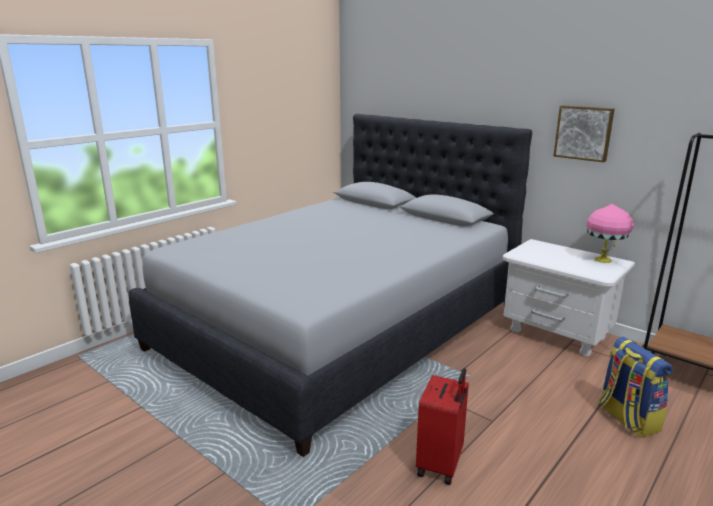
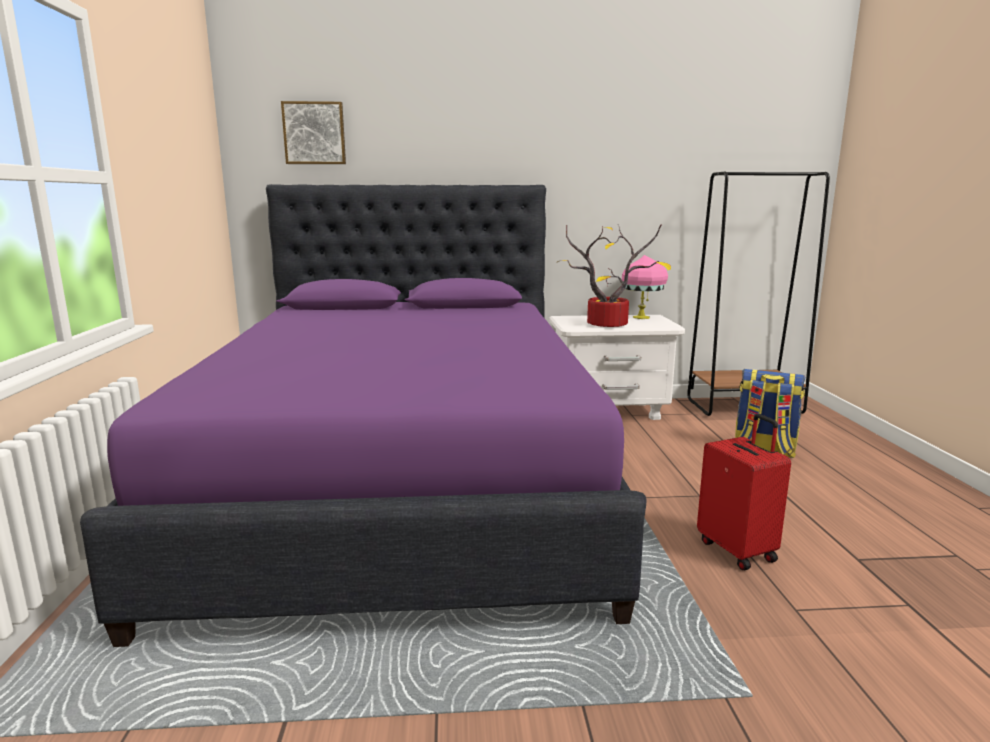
camera: 45 degrees left, 5 degrees down
grey bed [128,114,532,457] -> purple bed [80,184,646,647]
picture [554,106,615,162] -> picture moved to [281,101,346,164]
none -> potted plant [557,224,671,327]

